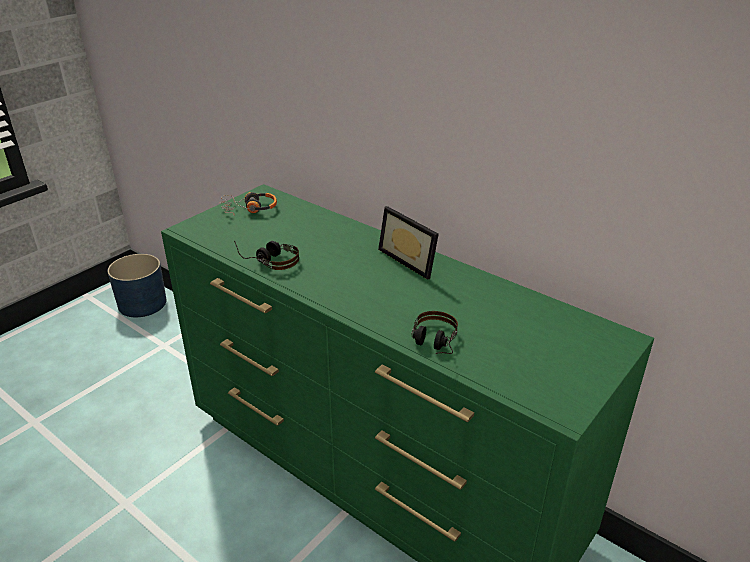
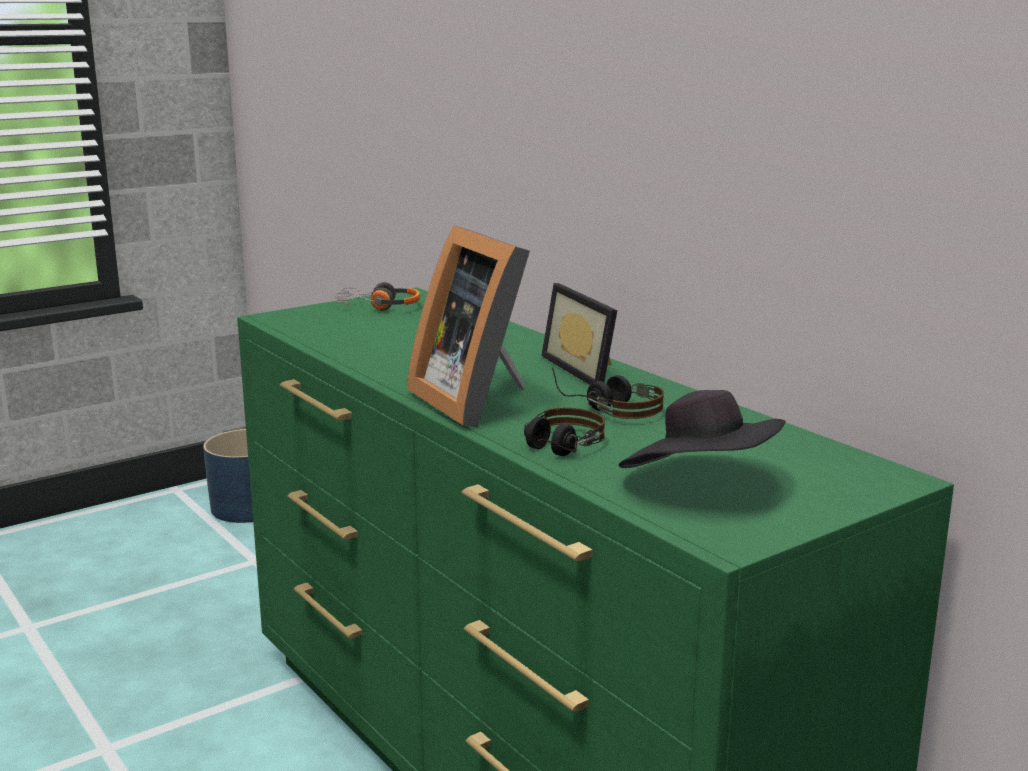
camera: 15 degrees right, 15 degrees down
headphones [234,241,299,270] -> headphones moved to [552,367,664,419]
none -> picture frame [407,225,530,428]
none -> black hat [619,390,786,468]

